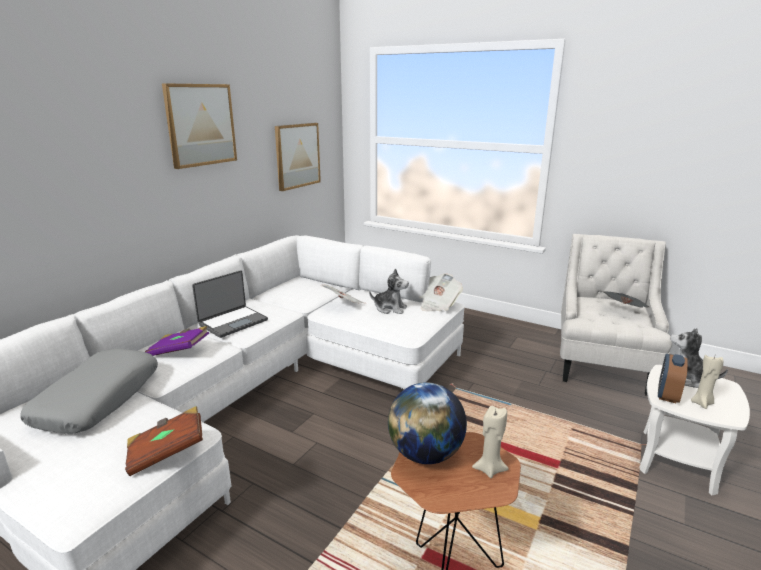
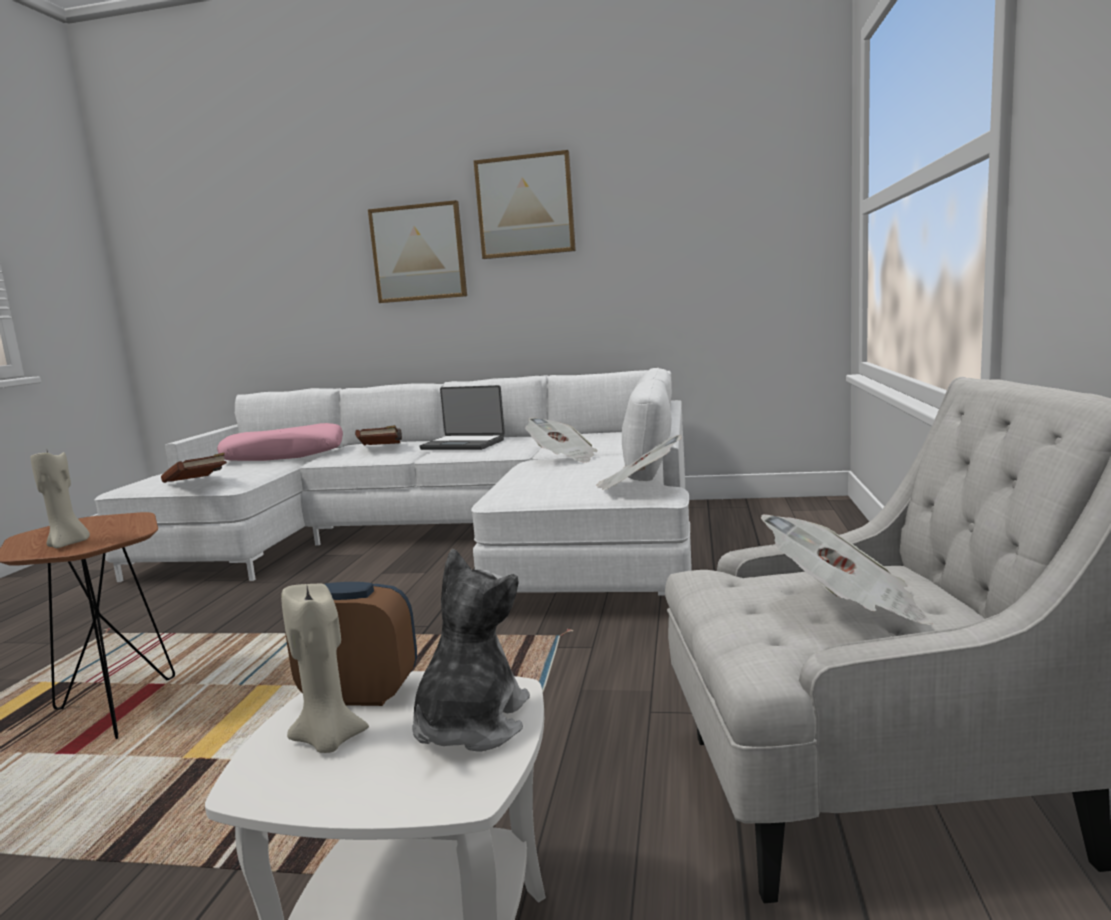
camera: 70 degrees right, 10 degrees down
grey pillow [20,349,158,434] -> pink pillow [217,423,343,461]
purple book [145,326,209,356] -> brown book [355,425,402,446]
picture [275,123,321,191] -> picture moved to [368,200,467,303]
plush toy [369,268,409,314] -> none
globe [388,382,467,464] -> none

